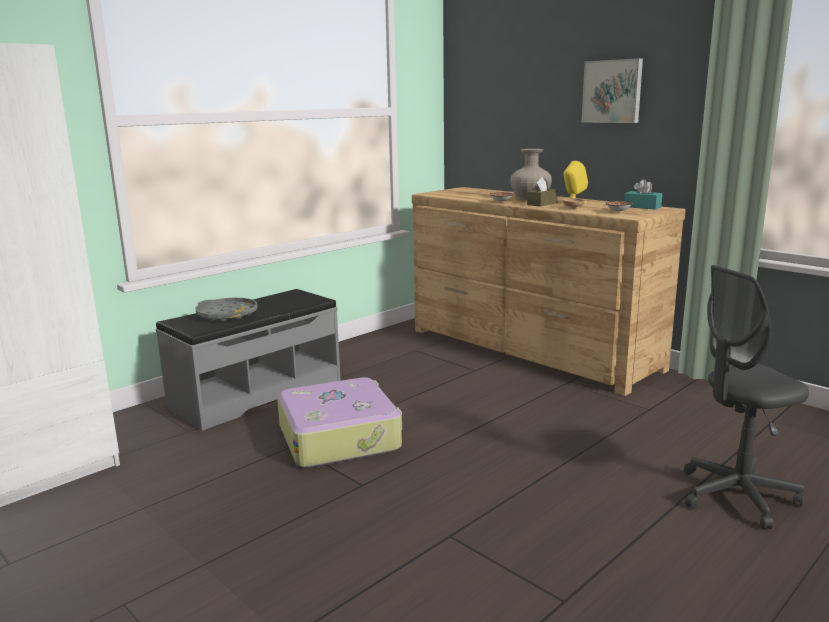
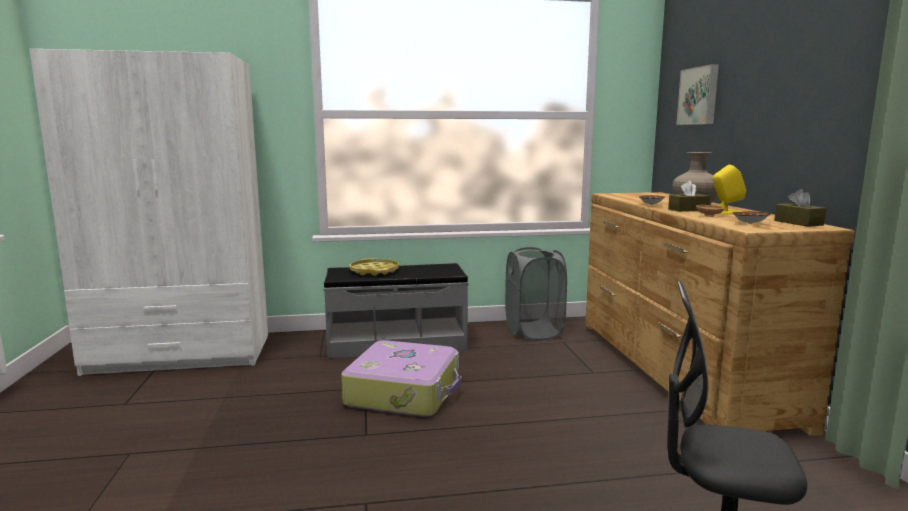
camera: 35 degrees right, 5 degrees down
grey tray [196,298,258,322] -> yellow tray [349,258,399,276]
picture [582,58,643,123] -> picture moved to [676,64,719,125]
turquoise tissue box [624,179,663,210] -> brown tissue box [774,189,826,227]
none -> grey laundry basket [505,247,567,340]

